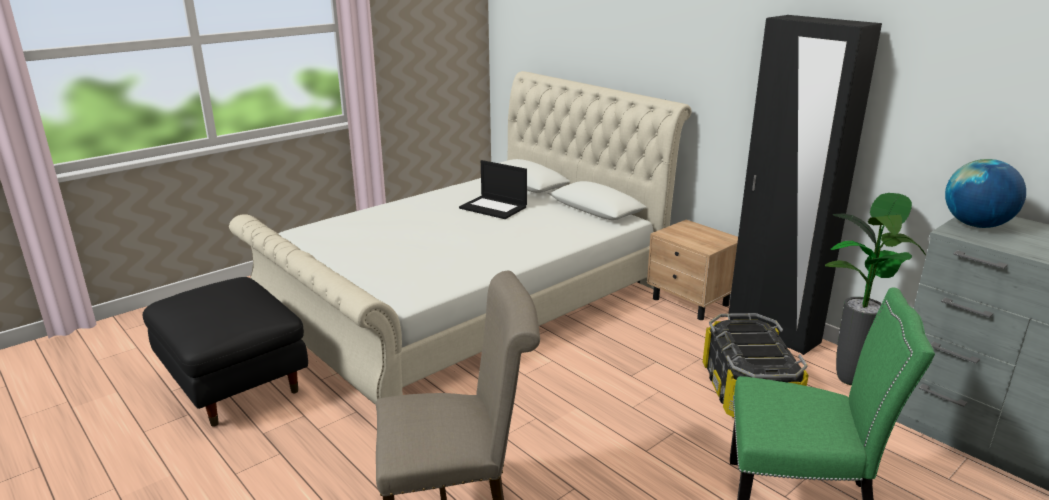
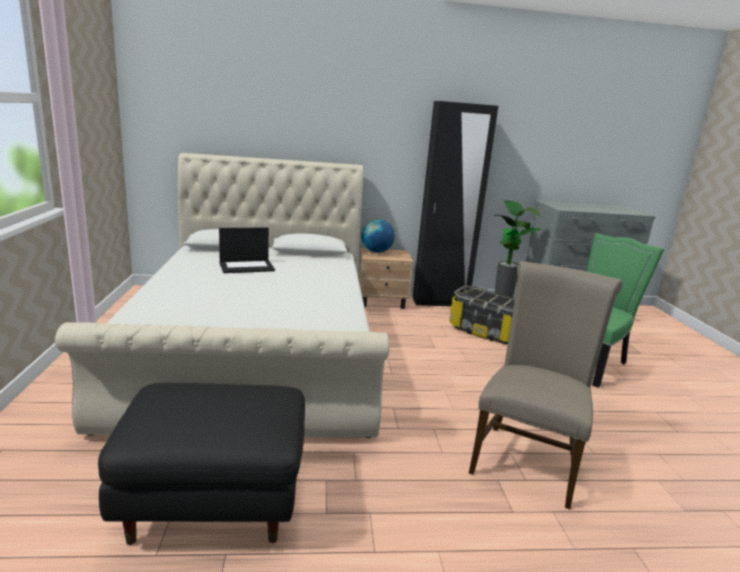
camera: 55 degrees left, 5 degrees down
globe [945,159,1026,228] -> globe moved to [361,219,395,253]

